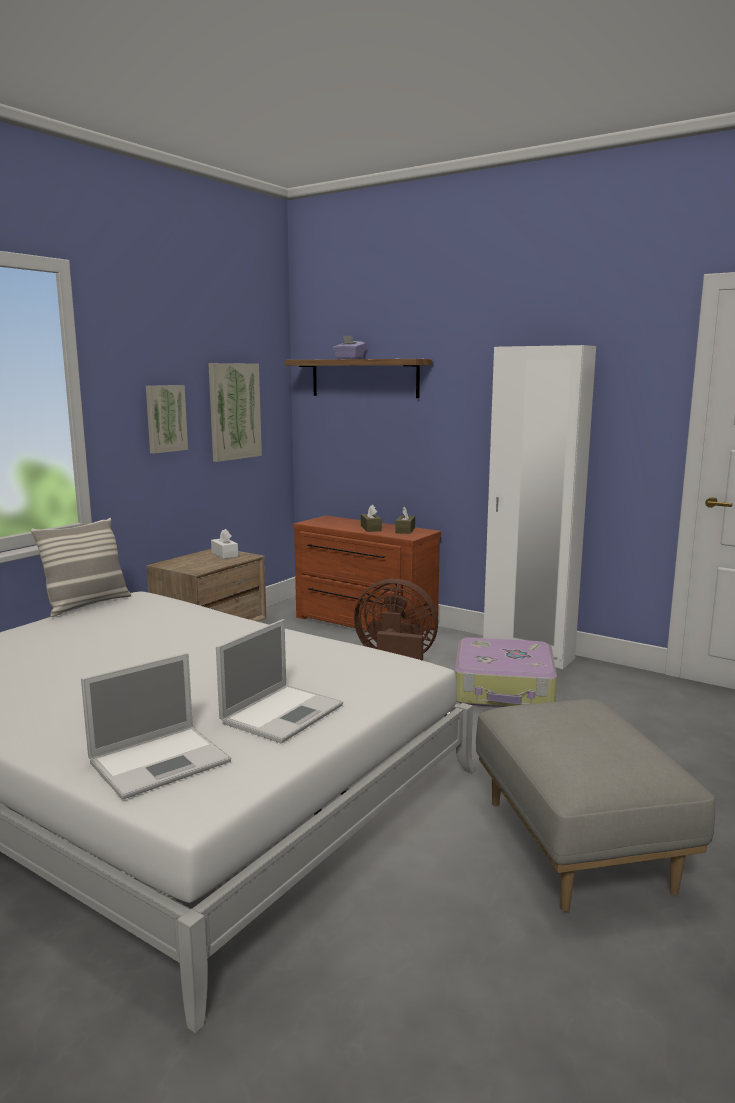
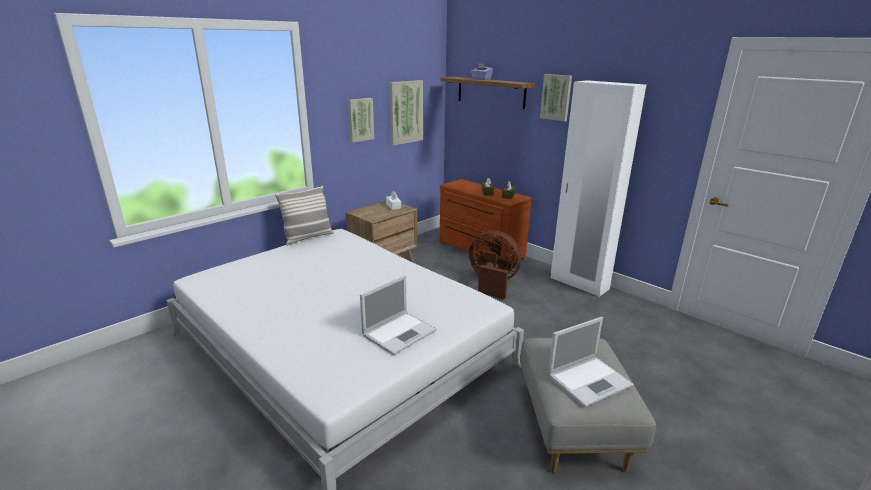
camera: 10 degrees right, 10 degrees up
laptop [81,653,231,800] -> laptop moved to [548,317,634,407]
suitcase [455,637,557,707] -> none
none -> picture [540,74,572,121]

